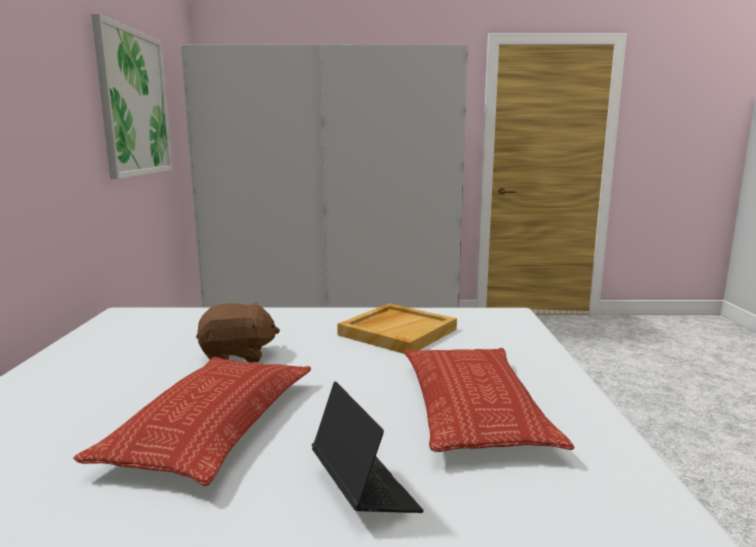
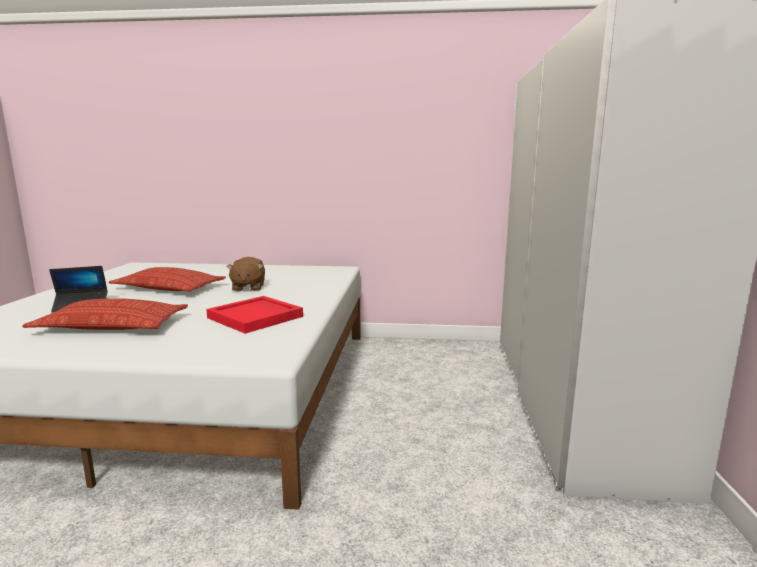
camera: 95 degrees right, 0 degrees up
picture [91,14,173,179] -> none
beige tray [337,303,457,354] -> red tray [206,296,303,334]

